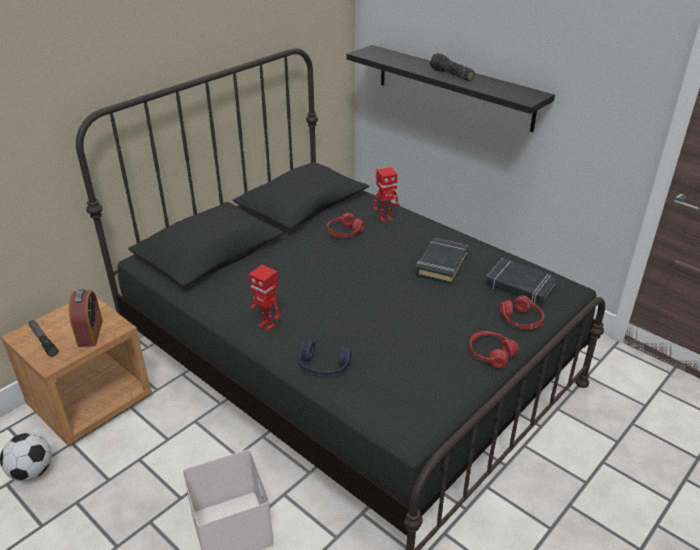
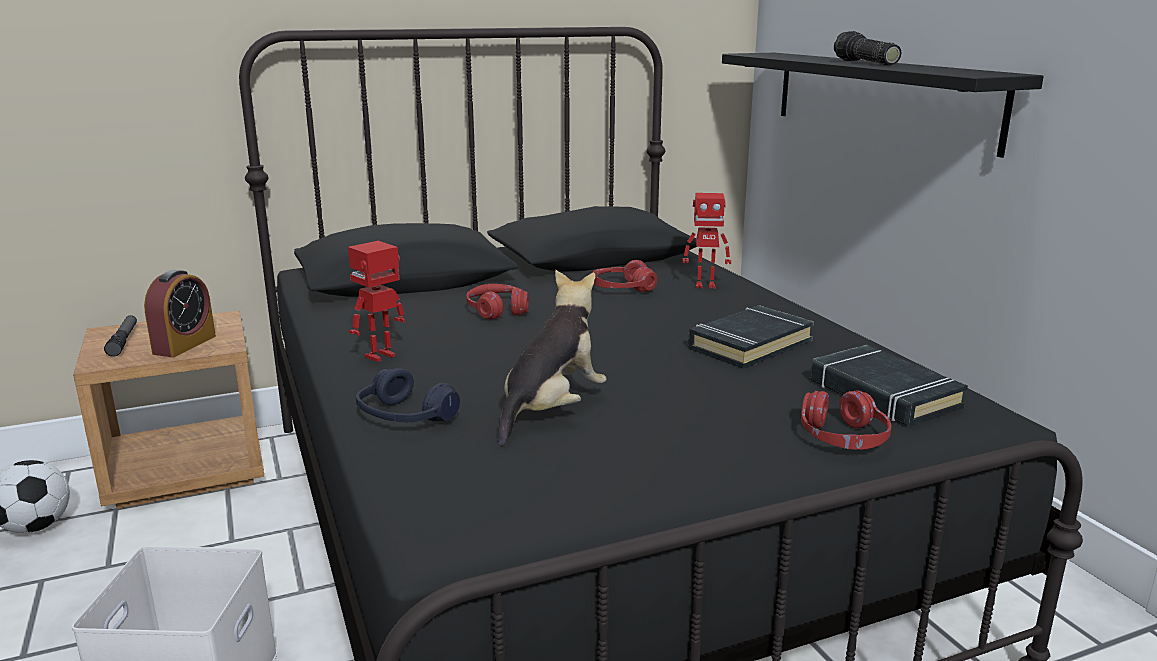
camera: 25 degrees right, 15 degrees down
toy robot [249,265,280,332] -> toy robot turned 75 degrees clockwise [348,241,405,362]
red headphones [469,331,519,368] -> red headphones moved to [466,284,529,320]
none -> plush toy [498,270,607,447]

